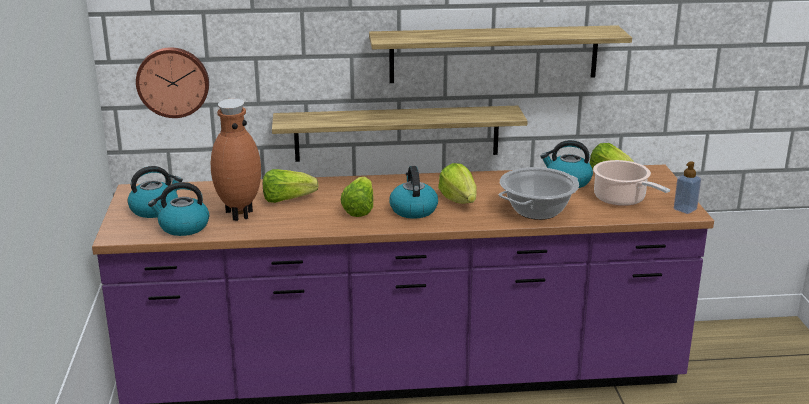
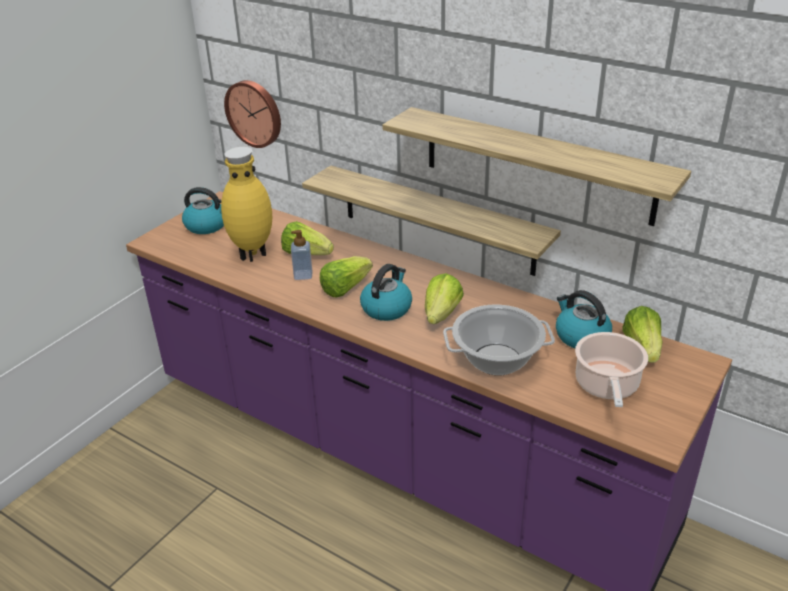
camera: 40 degrees right, 10 degrees up
kettle [148,182,209,236] -> none
brown vase [211,98,261,221] -> yellow vase [221,147,272,262]
soap dispenser [674,161,701,214] -> soap dispenser moved to [291,230,312,280]

